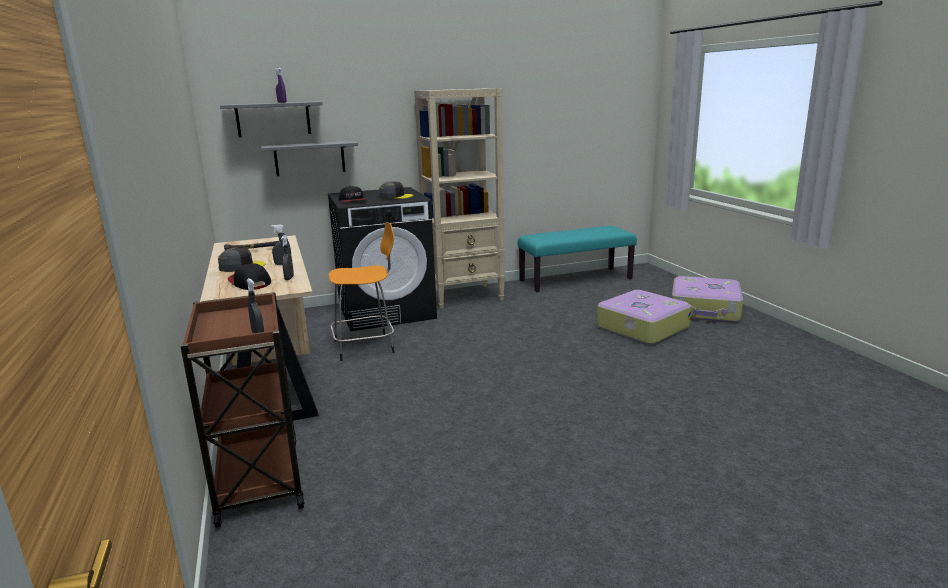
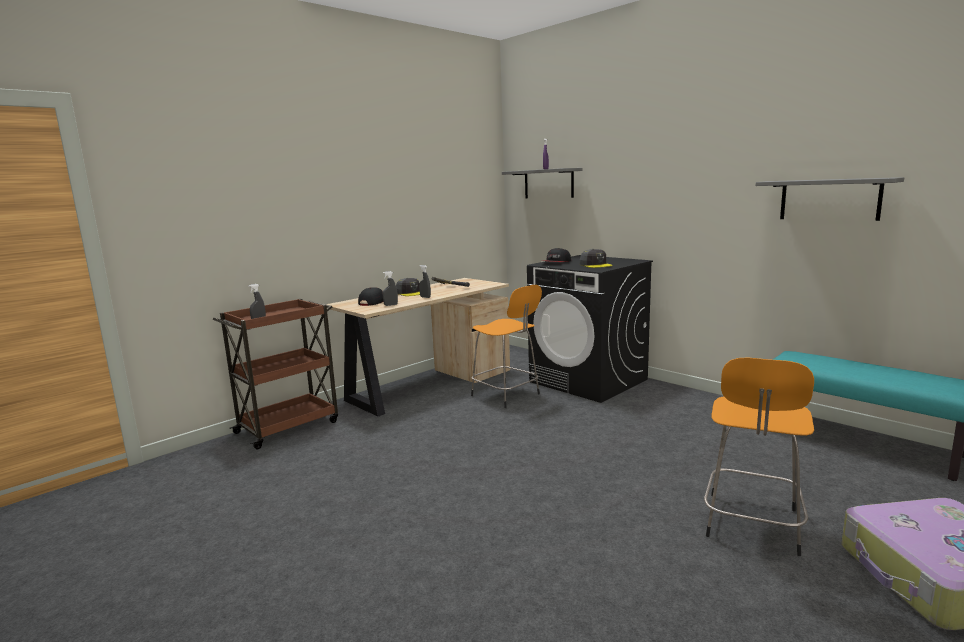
camera: 65 degrees right, 5 degrees down
grey shelf [261,141,358,176] -> grey shelf moved to [756,177,904,221]
beige bookcase [414,88,505,309] -> none
suitcase [597,290,691,345] -> orange stool [704,357,814,556]

